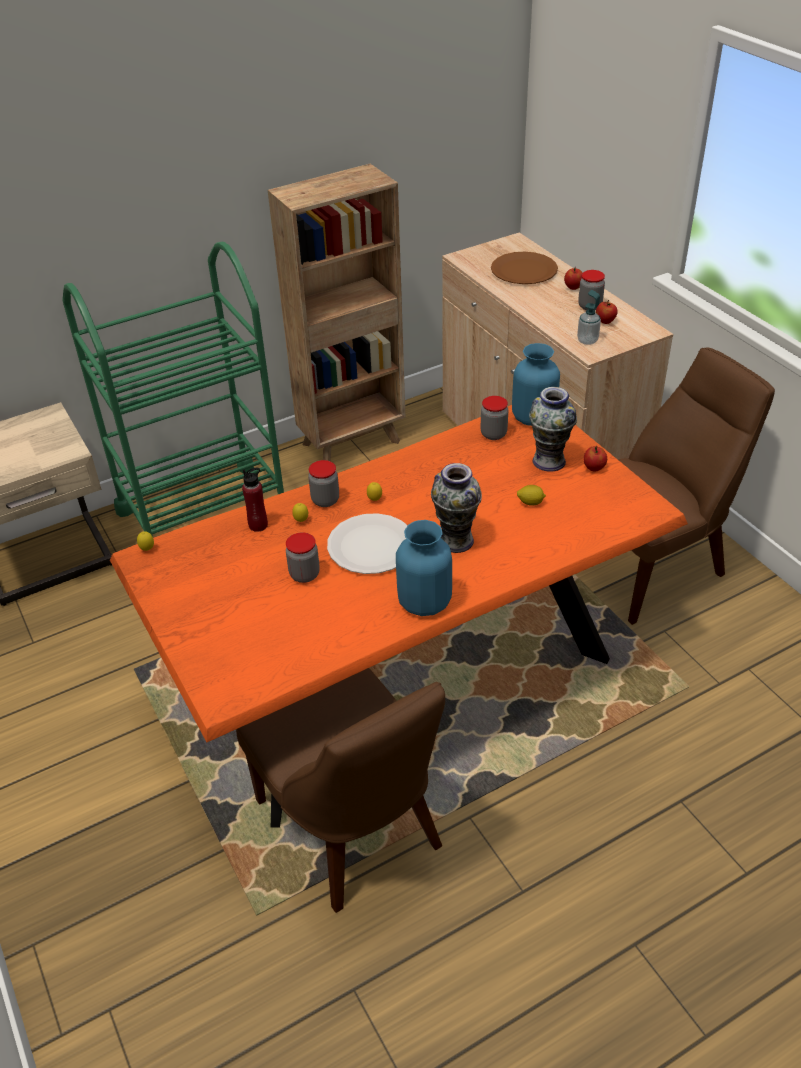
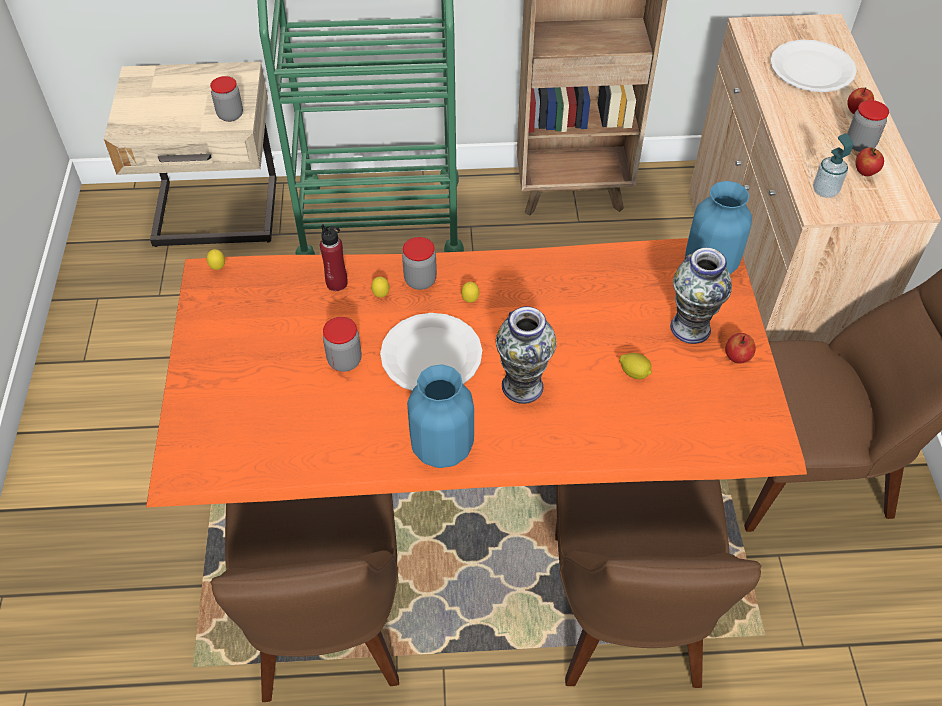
camera: 25 degrees right, 10 degrees up
jar [481,396,508,440] -> jar moved to [210,76,243,122]
brown plate [491,252,558,284] -> white plate [770,40,857,92]
none -> brown chair [555,480,762,688]

